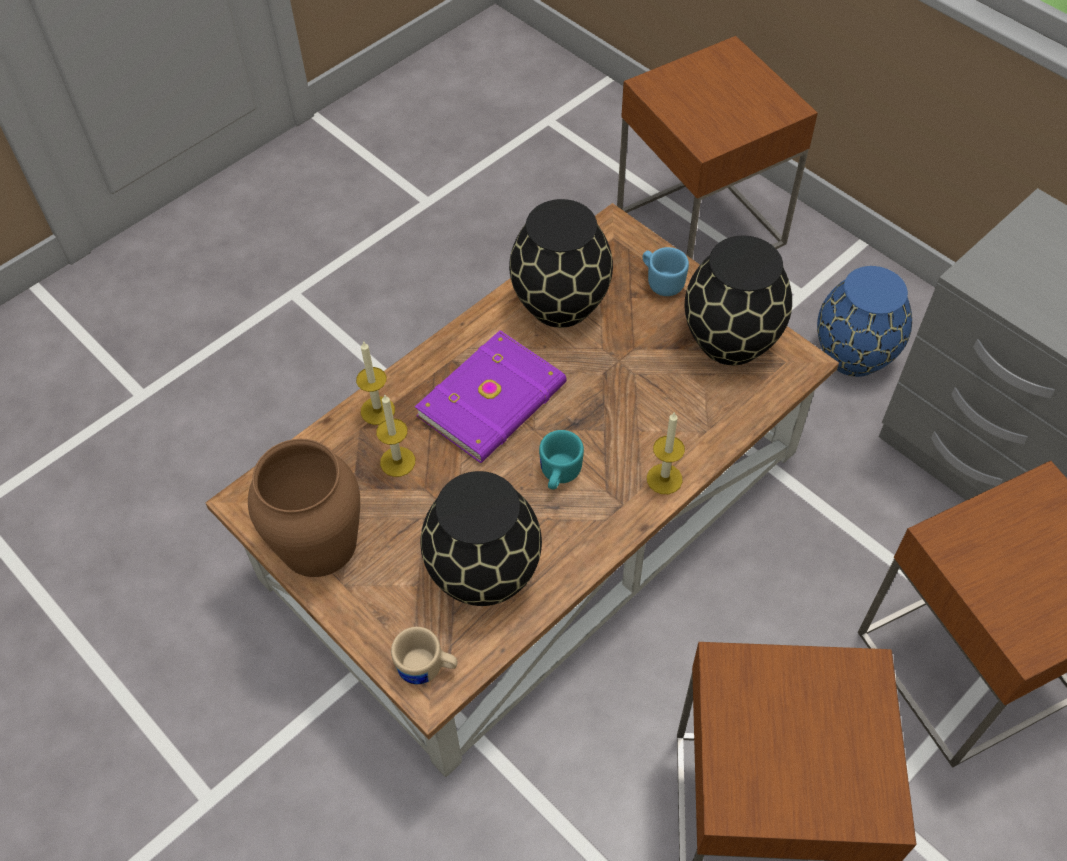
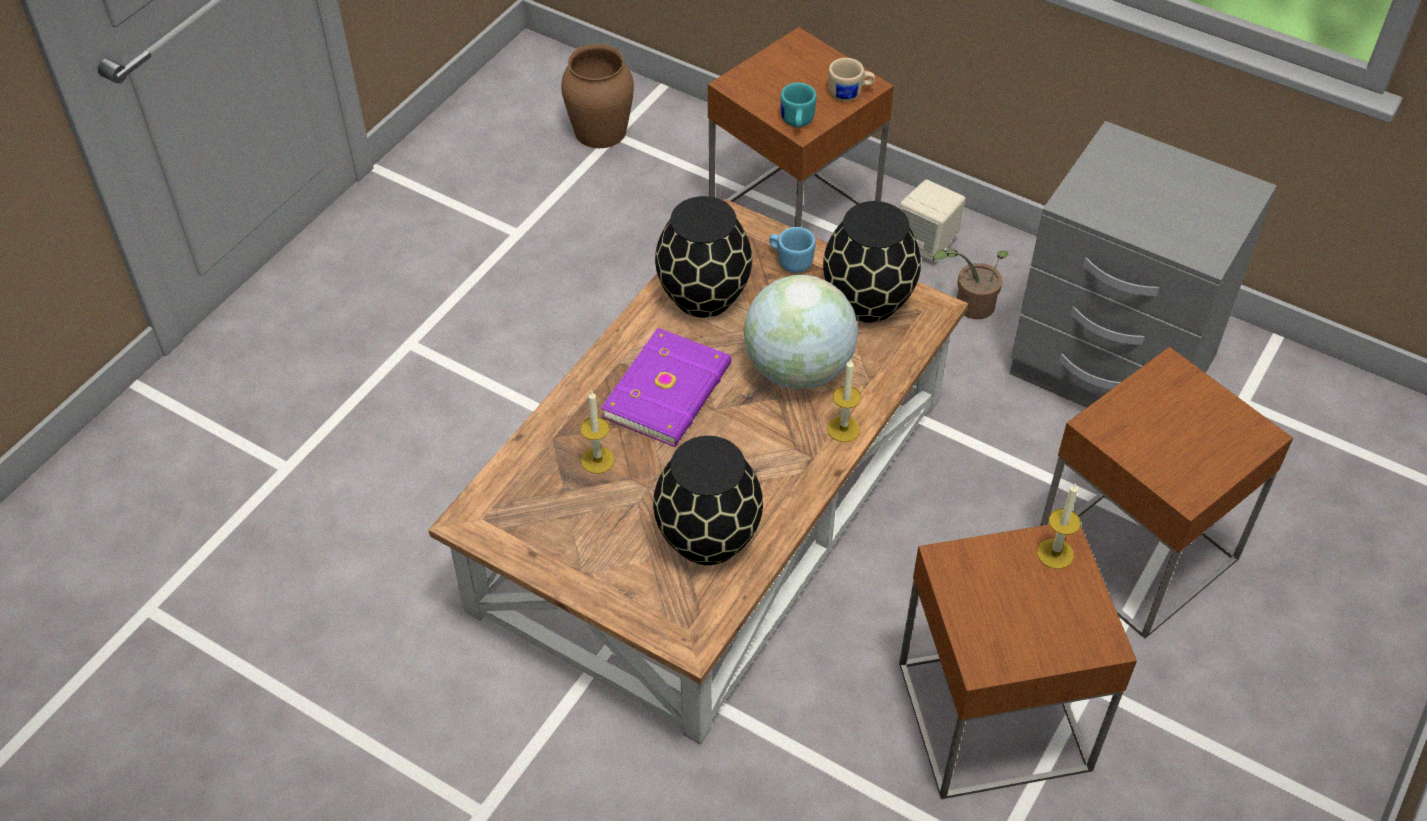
camera: 15 degrees left, 5 degrees down
brown vase [248,439,360,577] -> brown vase moved to [561,44,634,148]
candle [356,341,395,425] -> candle moved to [1037,483,1081,569]
beige mug [391,627,457,685] -> beige mug moved to [829,58,875,102]
turquoise mug [539,430,584,489] -> turquoise mug moved to [781,83,817,128]
blue vase [817,266,912,377] -> potted plant [933,249,1008,319]
none -> globe [743,275,858,389]
none -> beige speaker [899,179,966,263]

